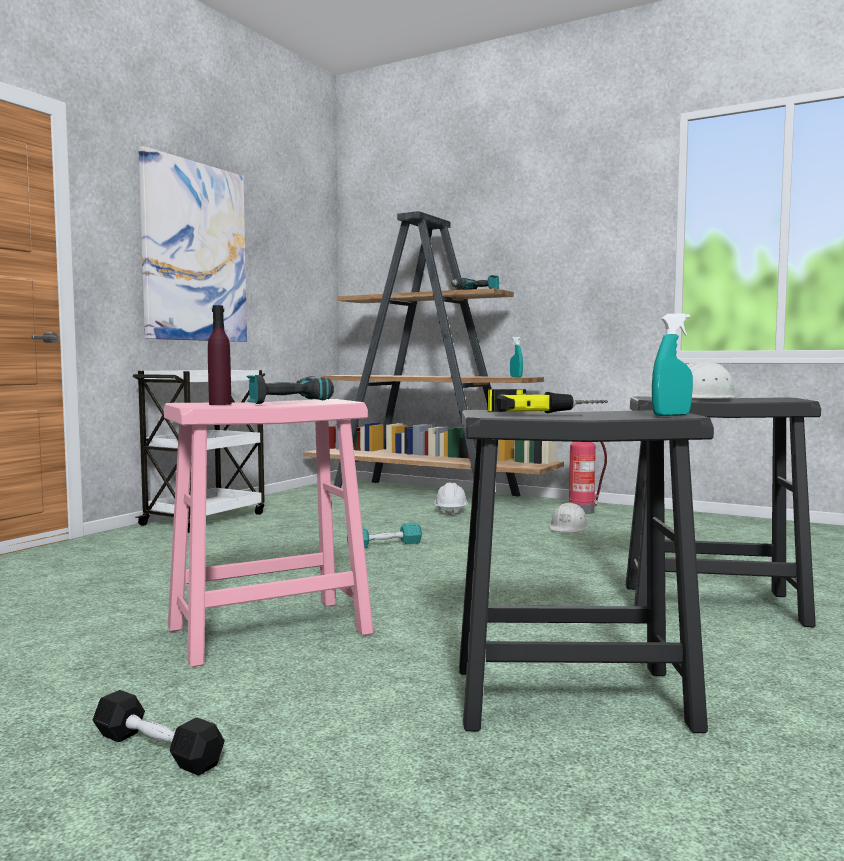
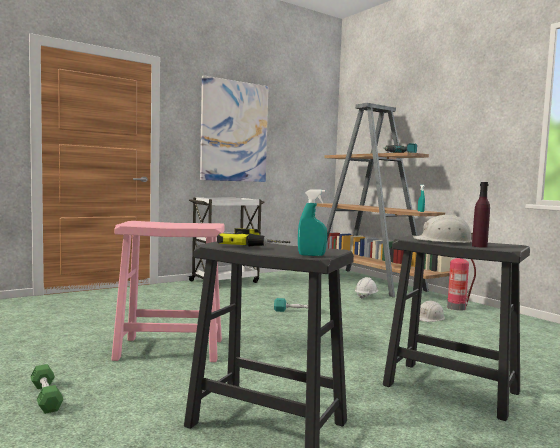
camera: 25 degrees right, 0 degrees up
black dumbbell [93,690,225,776] -> green dumbbell [30,364,64,414]
purple bottle [208,305,232,405] -> purple bottle moved to [472,182,490,248]
power drill [246,375,334,404] -> none

